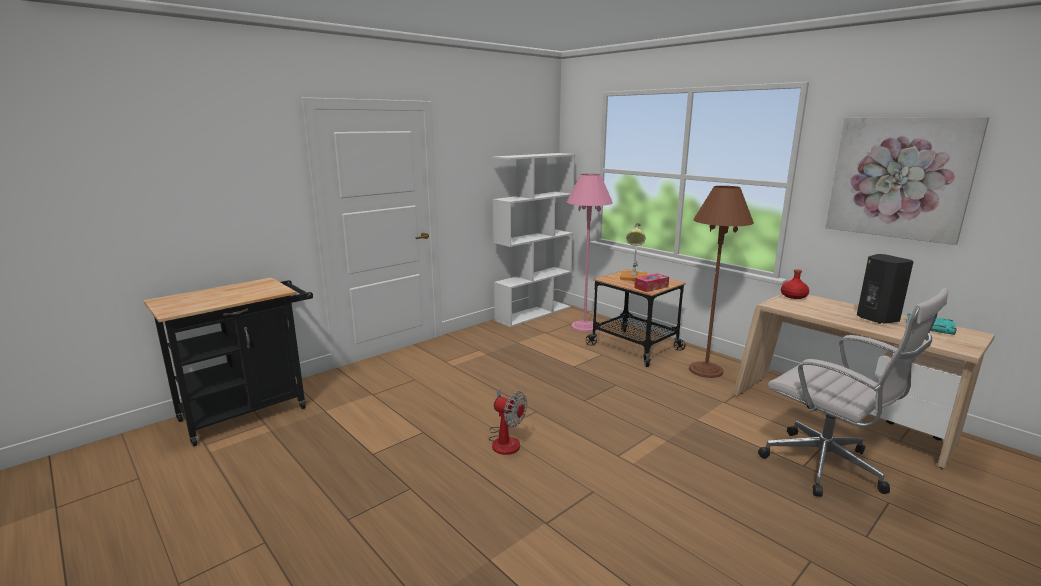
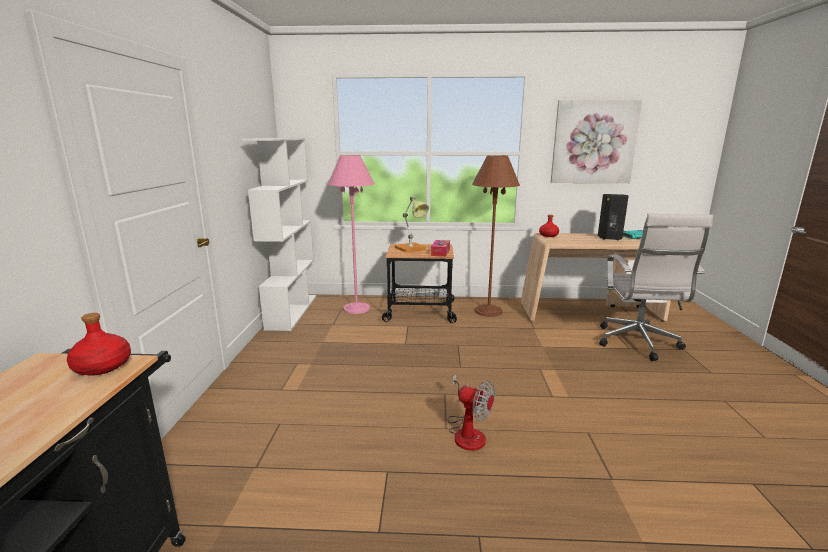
camera: 45 degrees left, 0 degrees up
fan [489,389,527,455] -> fan turned 45 degrees clockwise [448,374,495,451]
white office chair [758,288,948,497] -> white office chair turned 90 degrees clockwise [599,214,713,361]
none -> red bottle [67,313,131,375]

